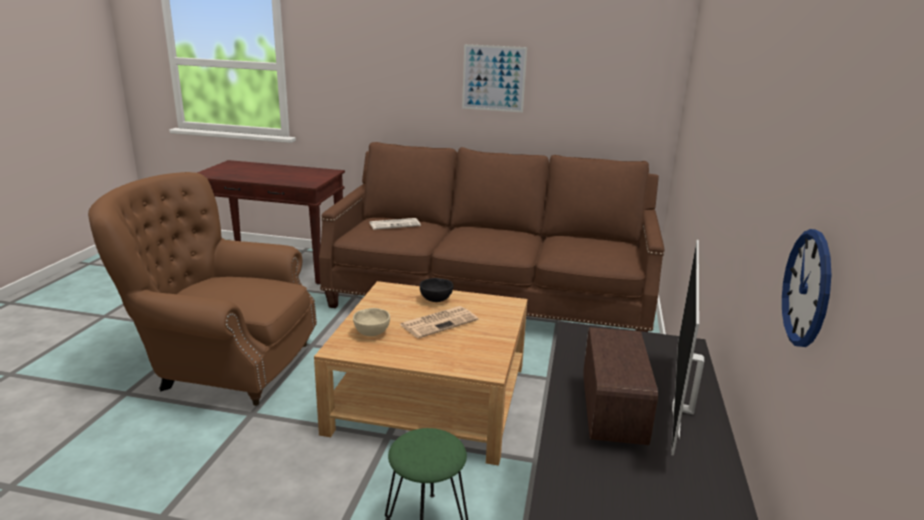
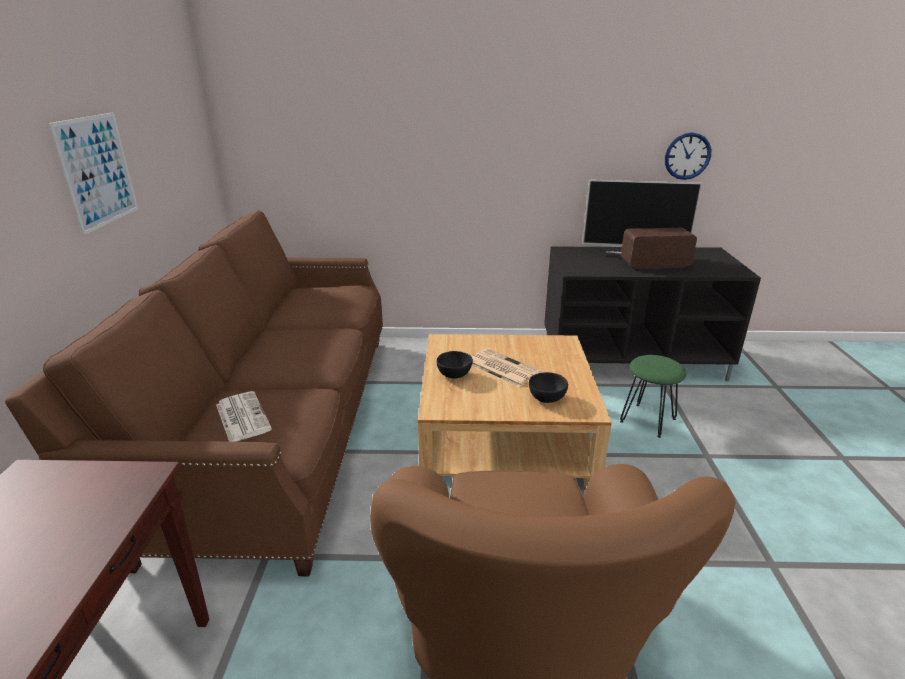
camera: 100 degrees left, 5 degrees up
beige bowl [353,308,390,336] -> black bowl [529,372,568,403]

